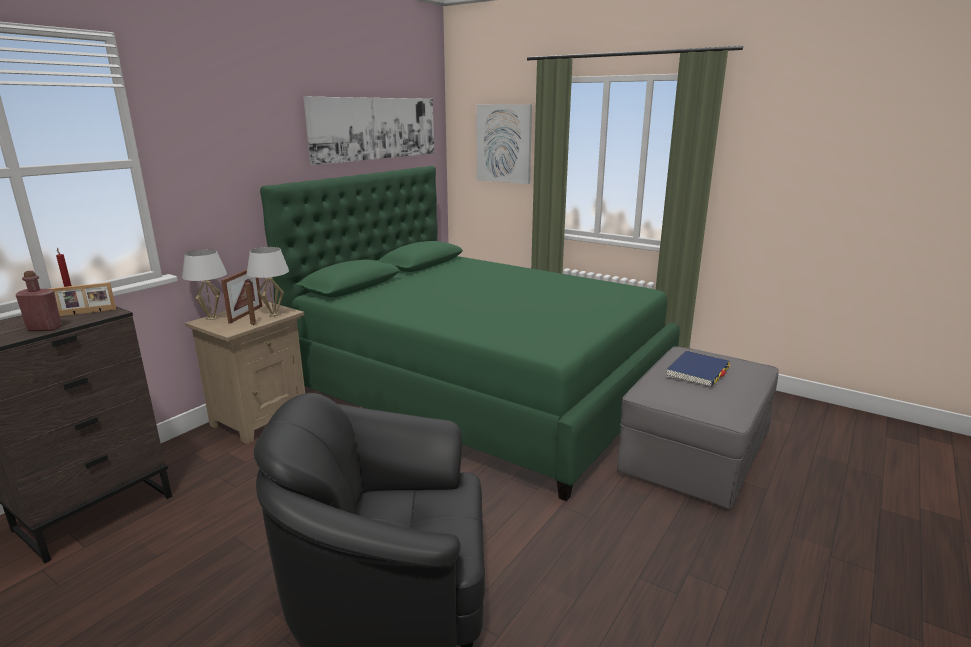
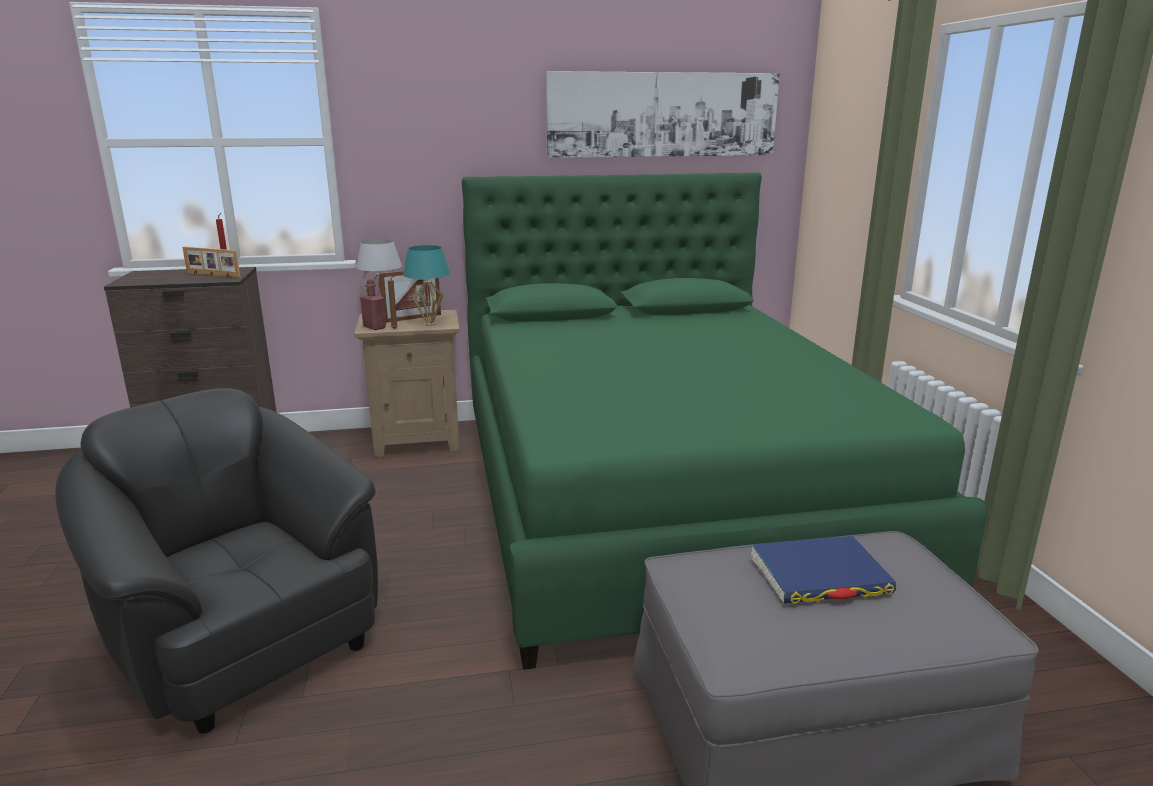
camera: 45 degrees right, 0 degrees up
red bottle [16,271,62,331] -> red bottle moved to [360,279,386,330]
white table lamp [247,247,289,317] -> turquoise table lamp [403,245,450,326]
picture [476,104,532,184] -> none

